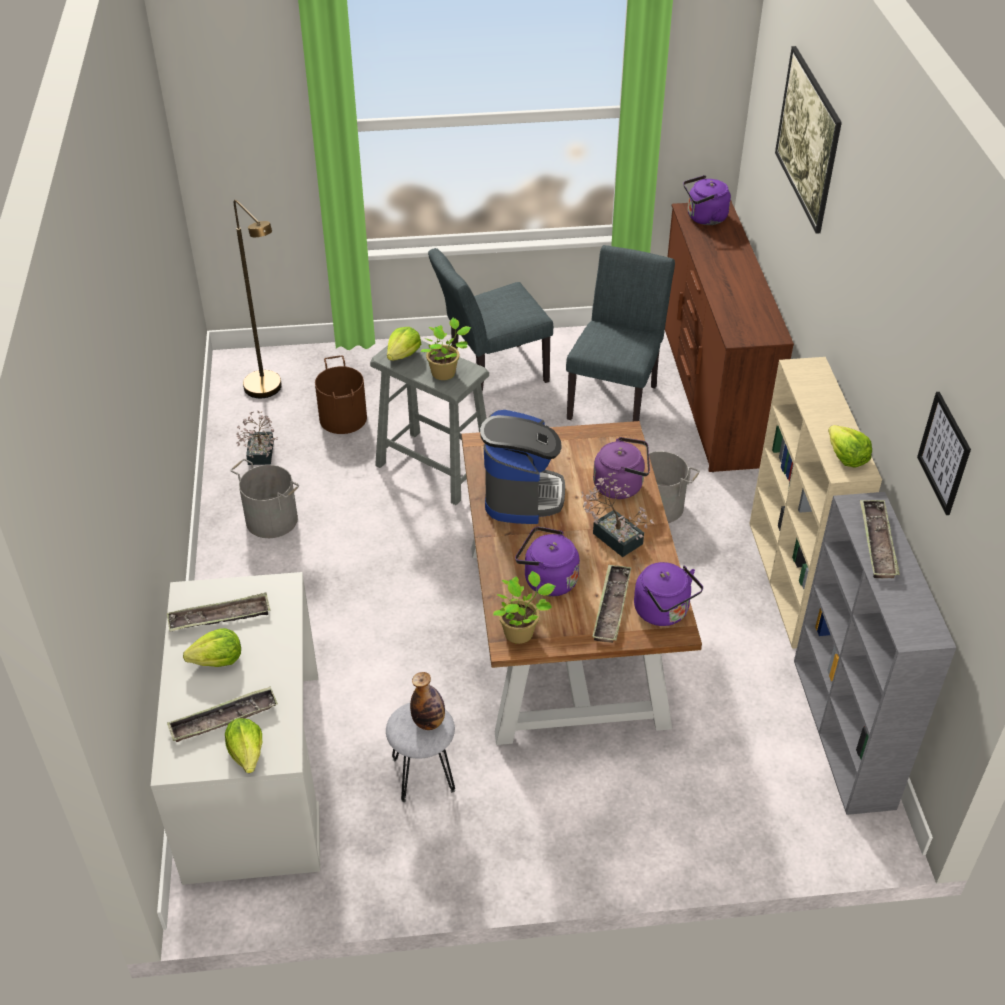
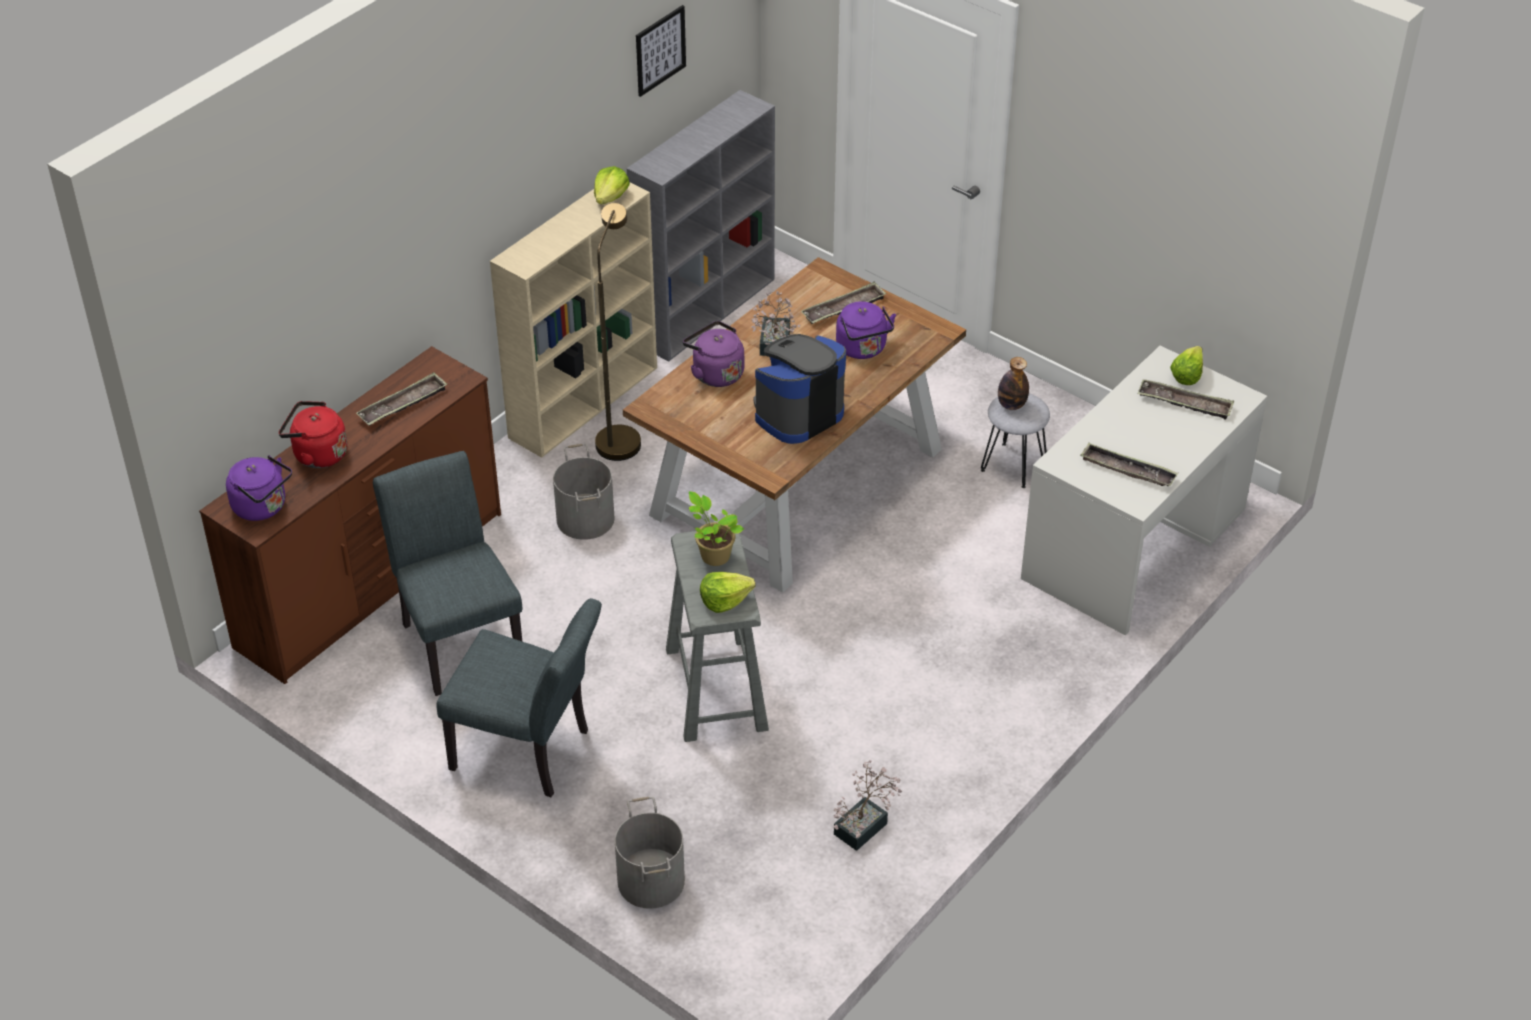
camera: 135 degrees left, 0 degrees up
lettuce [183,628,241,667] -> none
grey bucket [230,459,299,538] -> grey bucket moved to [615,797,685,909]
brown floor lamp [234,200,282,398] -> brown floor lamp moved to [595,203,641,461]
brown bucket [315,355,367,434] -> none
potted plant [493,571,555,644] -> none
grey chair [566,245,675,421] -> grey chair turned 90 degrees clockwise [373,451,523,696]
purple kettle [634,562,703,626] -> none
picture [775,46,842,234] -> none
tray [860,500,900,578] -> tray moved to [356,372,447,426]
none -> red kettle [279,401,347,468]

